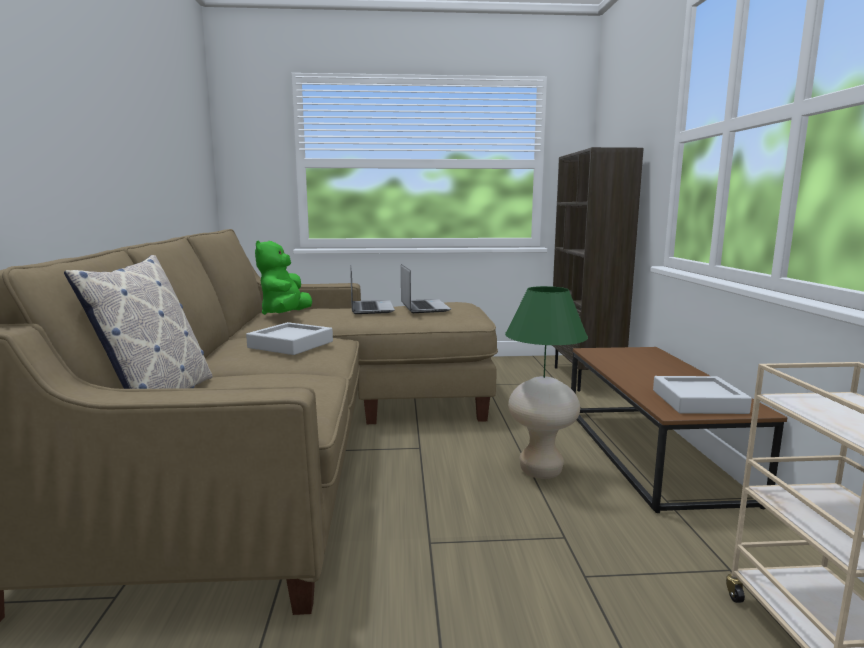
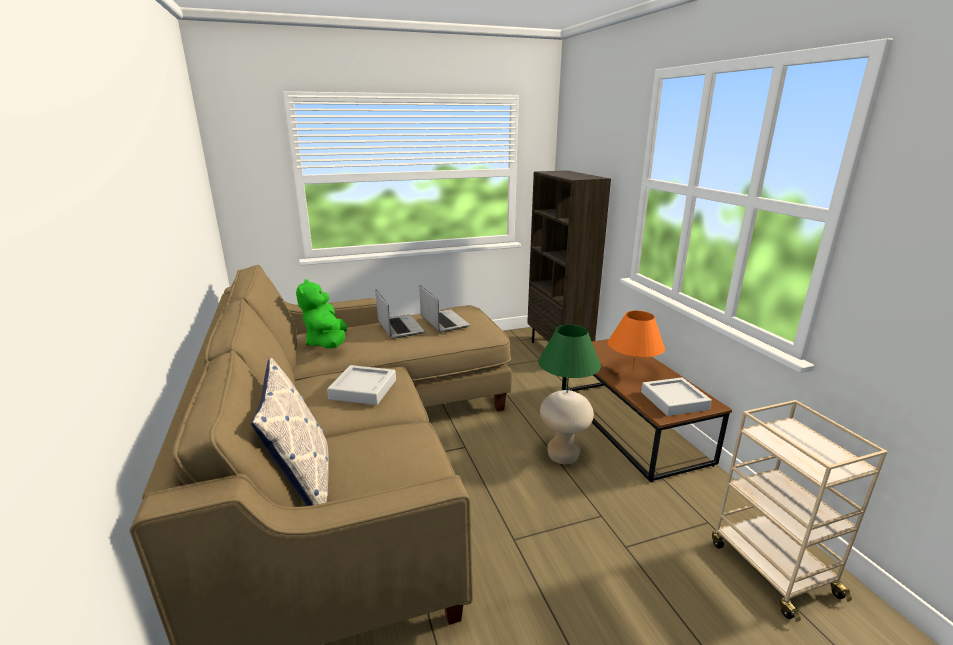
camera: 15 degrees left, 10 degrees up
none -> orange table lamp [608,311,665,372]

